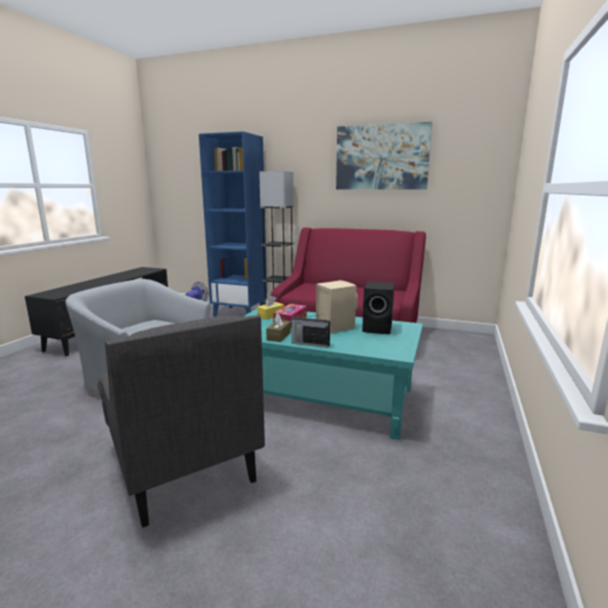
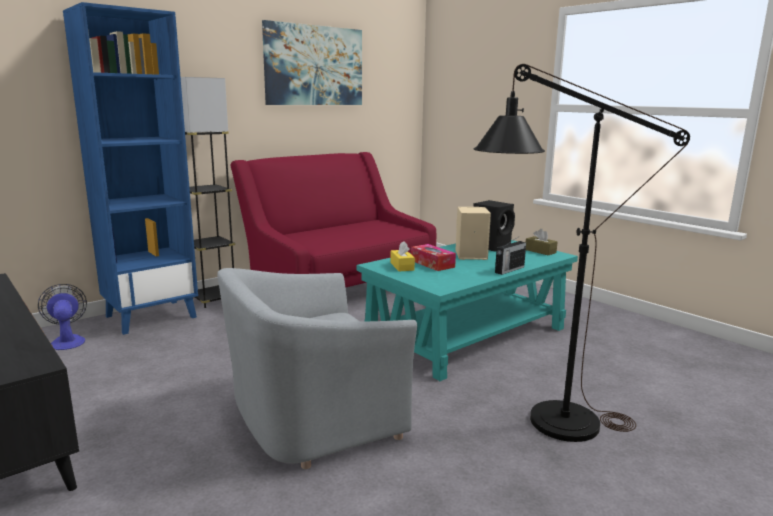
camera: 60 degrees left, 0 degrees up
grey armchair [98,314,265,528] -> black floor lamp [474,64,690,442]
brown tissue box [266,313,291,342] -> brown tissue box moved to [526,229,558,255]

